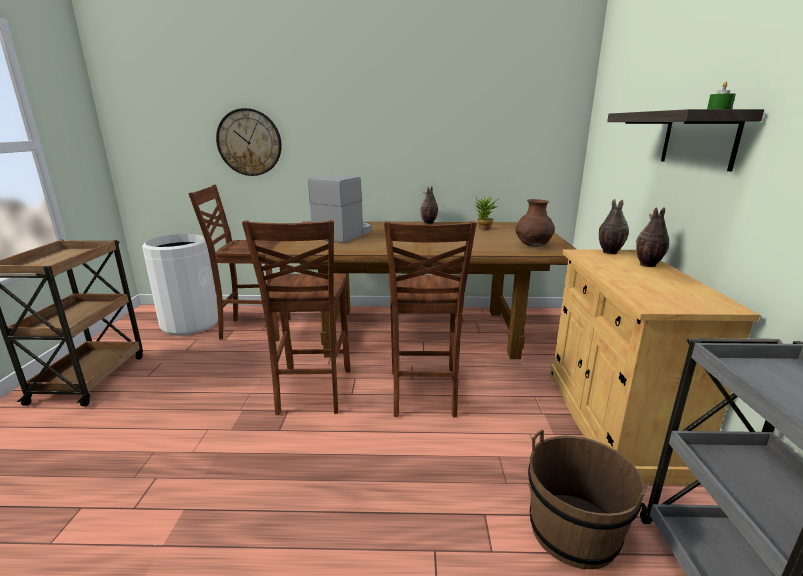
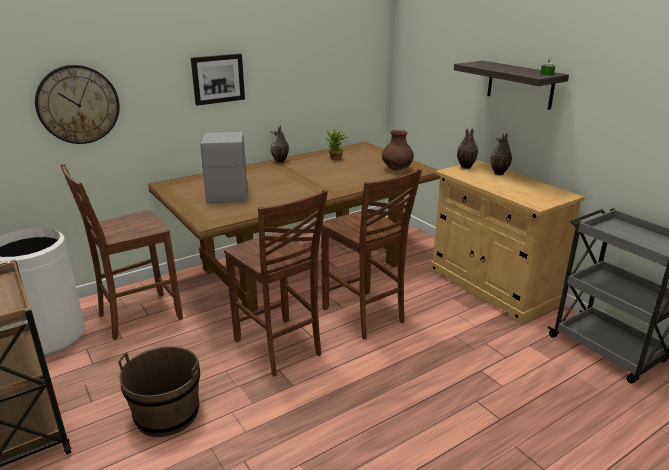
camera: 35 degrees left, 5 degrees up
brown bucket [528,429,650,569] -> brown bucket moved to [118,346,200,437]
none -> picture [191,54,245,106]

